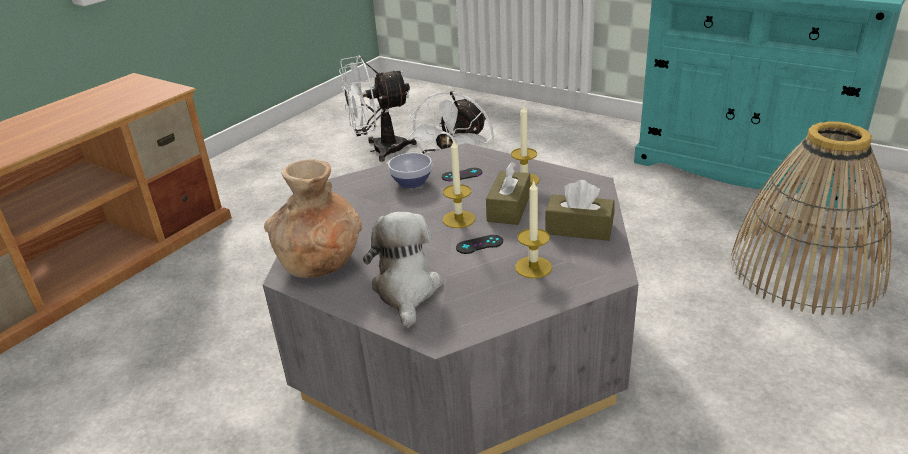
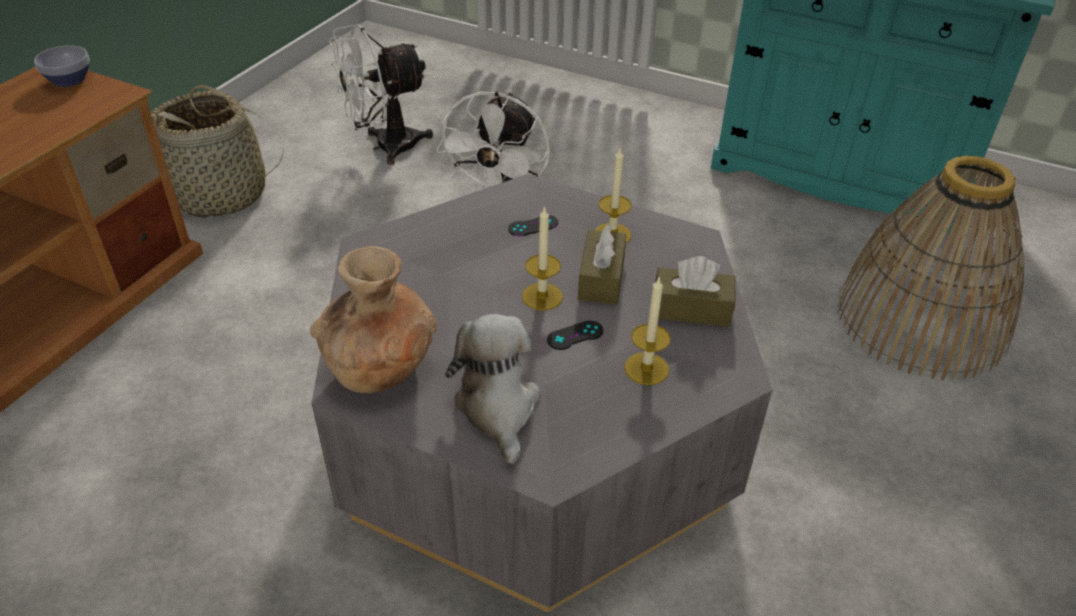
camera: 10 degrees left, 10 degrees up
bowl [388,153,432,188] -> bowl moved to [34,45,90,87]
none -> basket [150,85,284,217]

